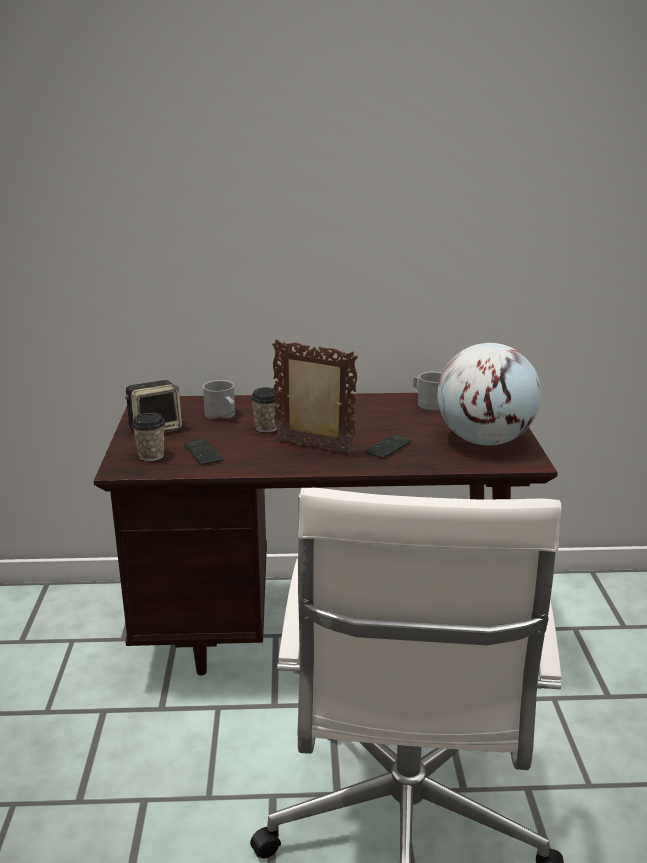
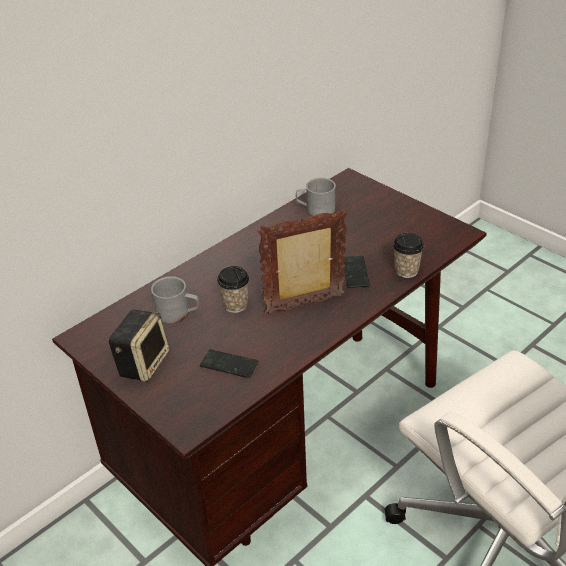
camera: 40 degrees left, 15 degrees up
cup [132,413,165,461] -> cup moved to [393,233,424,278]
globe [437,343,541,445] -> none

